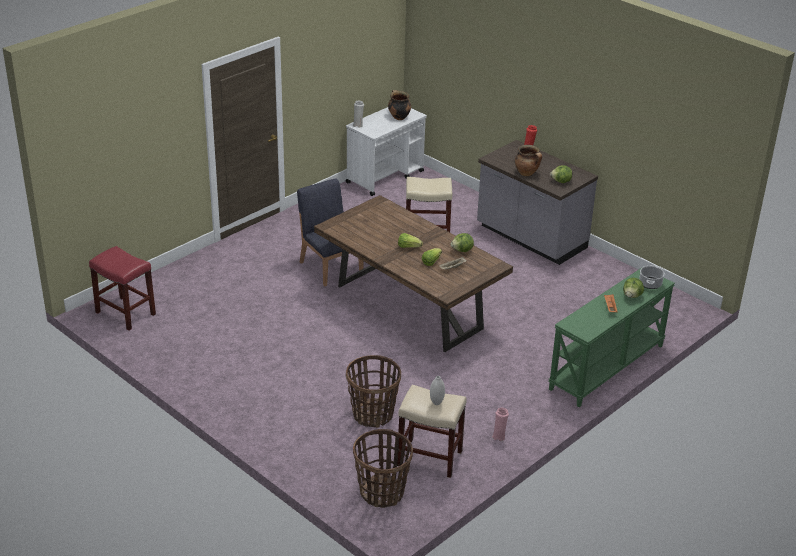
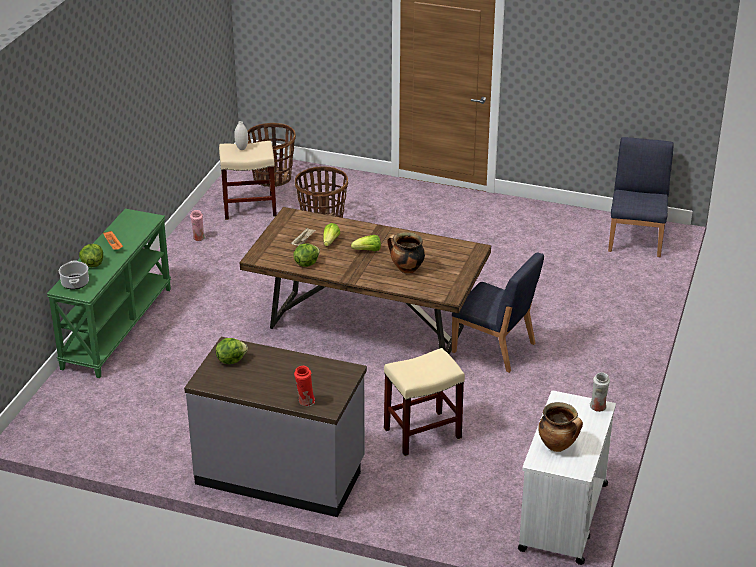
camera: 155 degrees right, 0 degrees up
red stool [89,246,156,331] -> blue chair [608,137,674,257]
cooking pot [515,145,542,176] -> cooking pot moved to [387,232,425,274]

